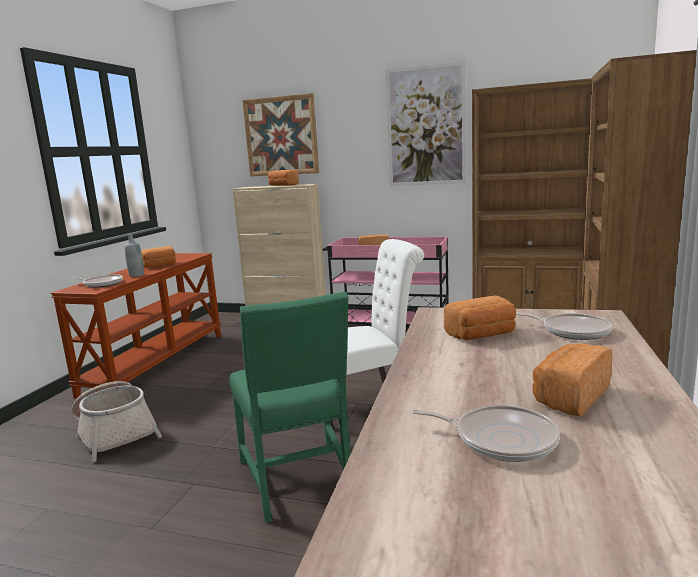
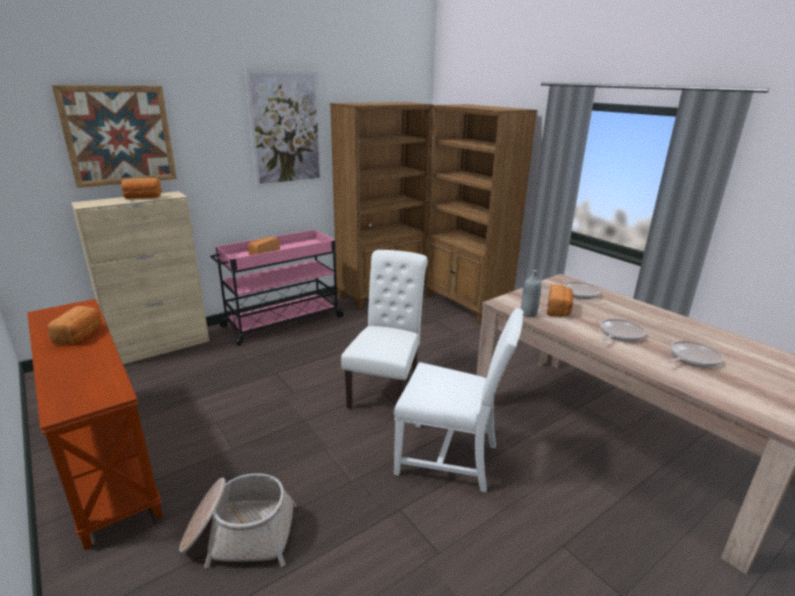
camera: 55 degrees left, 10 degrees up
frying pan [70,275,123,288] -> frying pan moved to [600,319,646,342]
grey bottle [125,234,144,277] -> grey bottle moved to [521,270,541,317]
green chair [229,292,351,523] -> white chair [394,308,524,492]
bread [533,343,612,416] -> none

